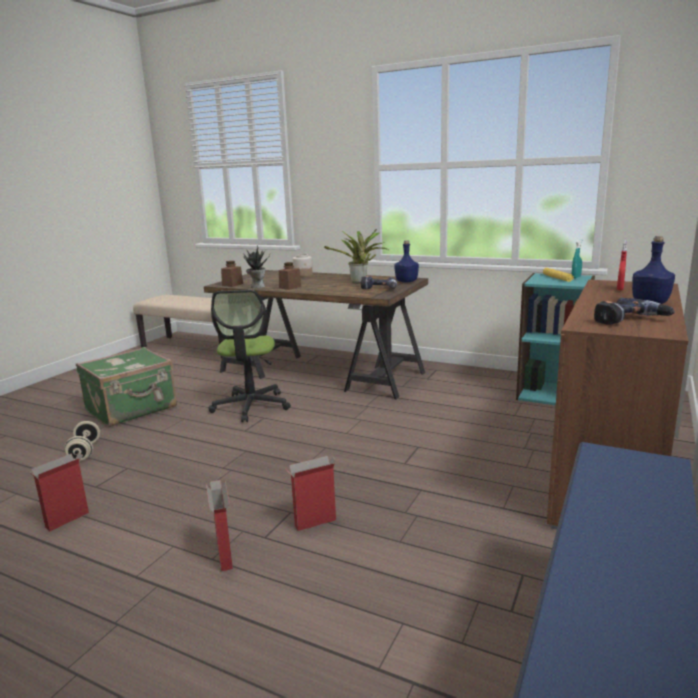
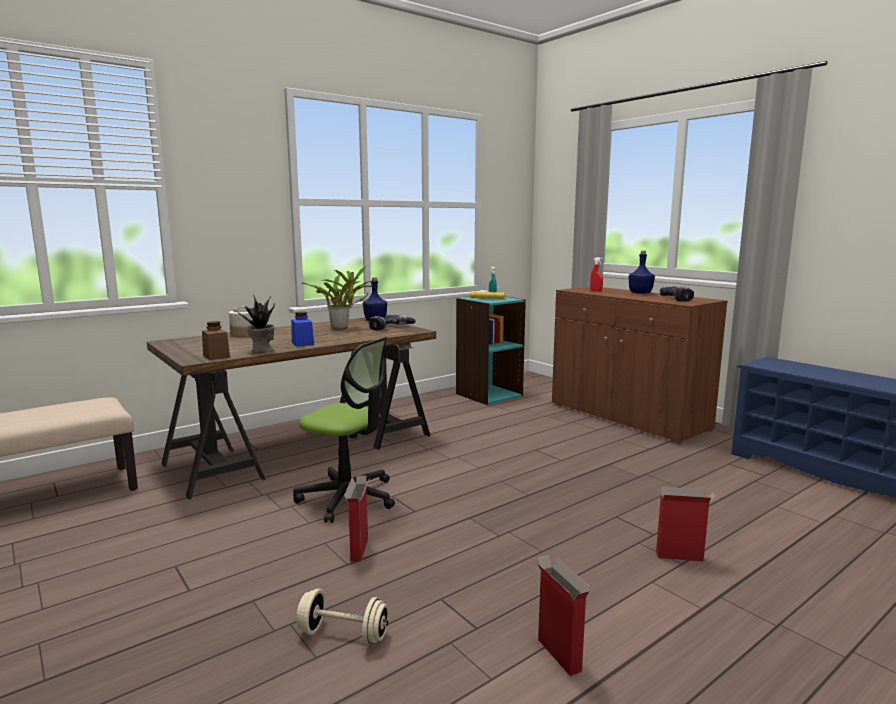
camera: 65 degrees left, 5 degrees down
green suitcase [76,347,177,427] -> none
brown jar [279,262,301,290] -> blue jar [291,312,314,347]
cardboard box [285,456,336,531] -> cardboard box moved to [344,476,370,561]

